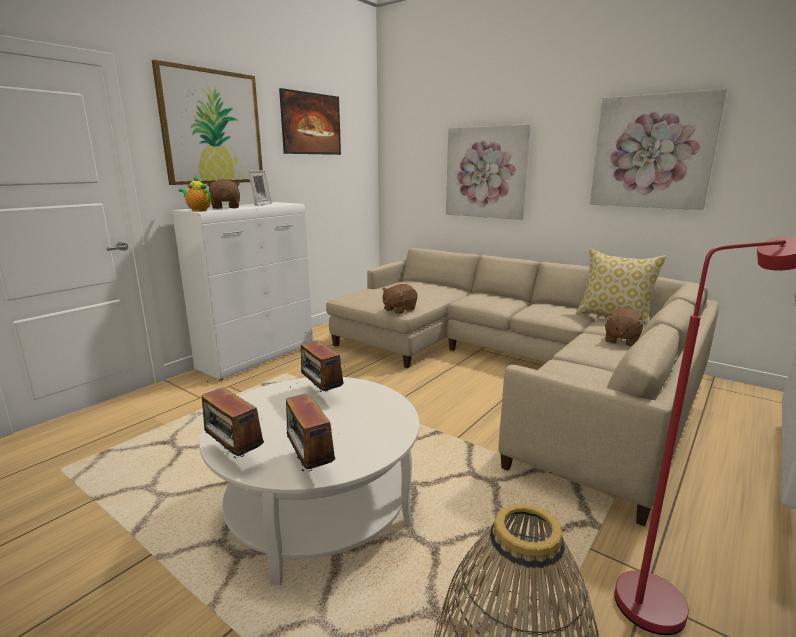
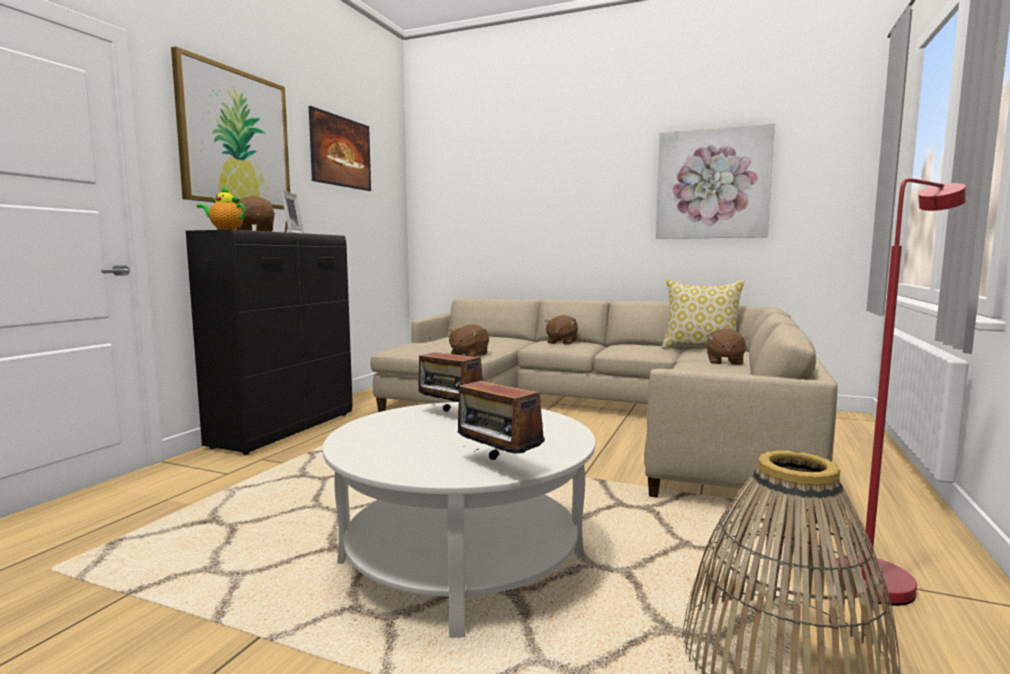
camera: 15 degrees left, 10 degrees down
white cabinet [172,202,313,380] -> black cabinet [186,230,353,455]
radio [200,382,264,458] -> none
picture [446,124,531,220] -> none
none -> brown plush toy [544,315,578,345]

